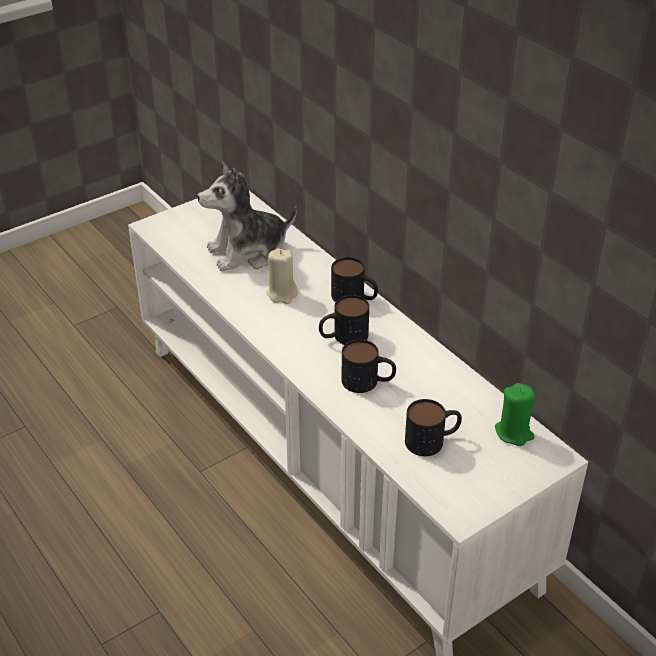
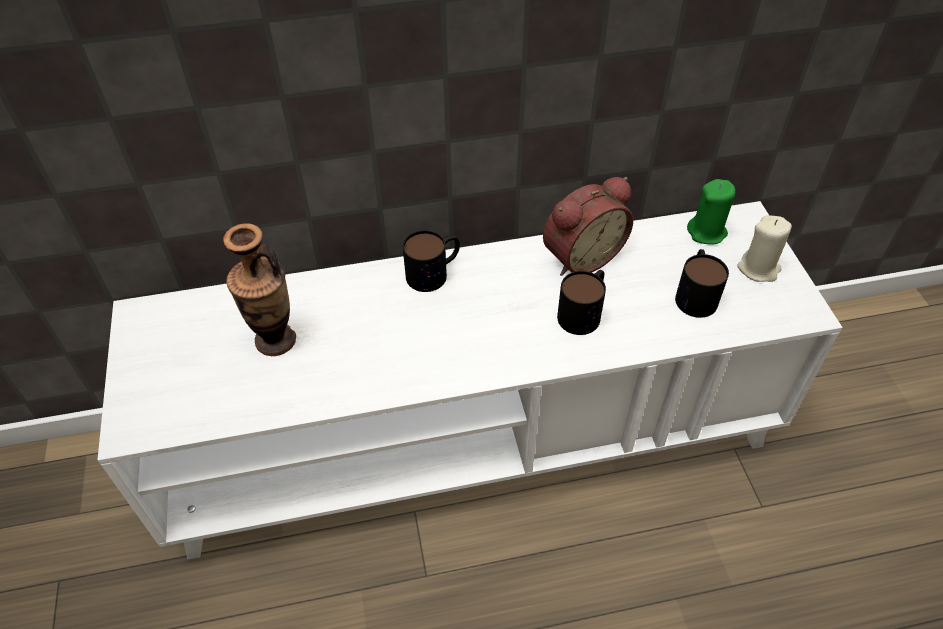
camera: 65 degrees left, 10 degrees up
plush toy [197,162,297,272] -> vase [223,223,296,356]
beige candle [267,248,298,304] -> beige candle moved to [737,215,792,282]
mug [319,295,369,345] -> none
none -> alarm clock [543,177,633,276]

